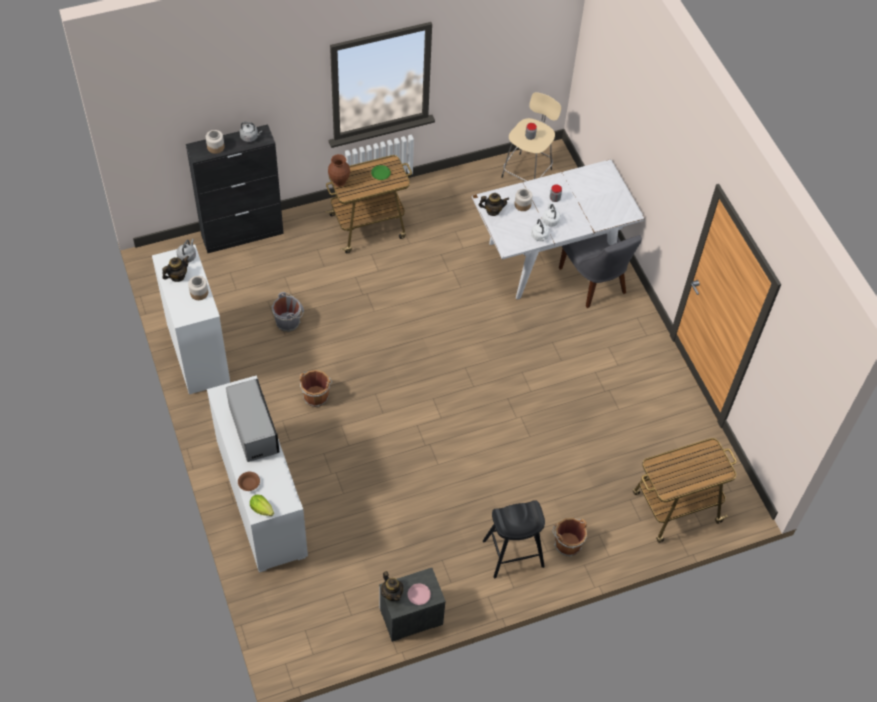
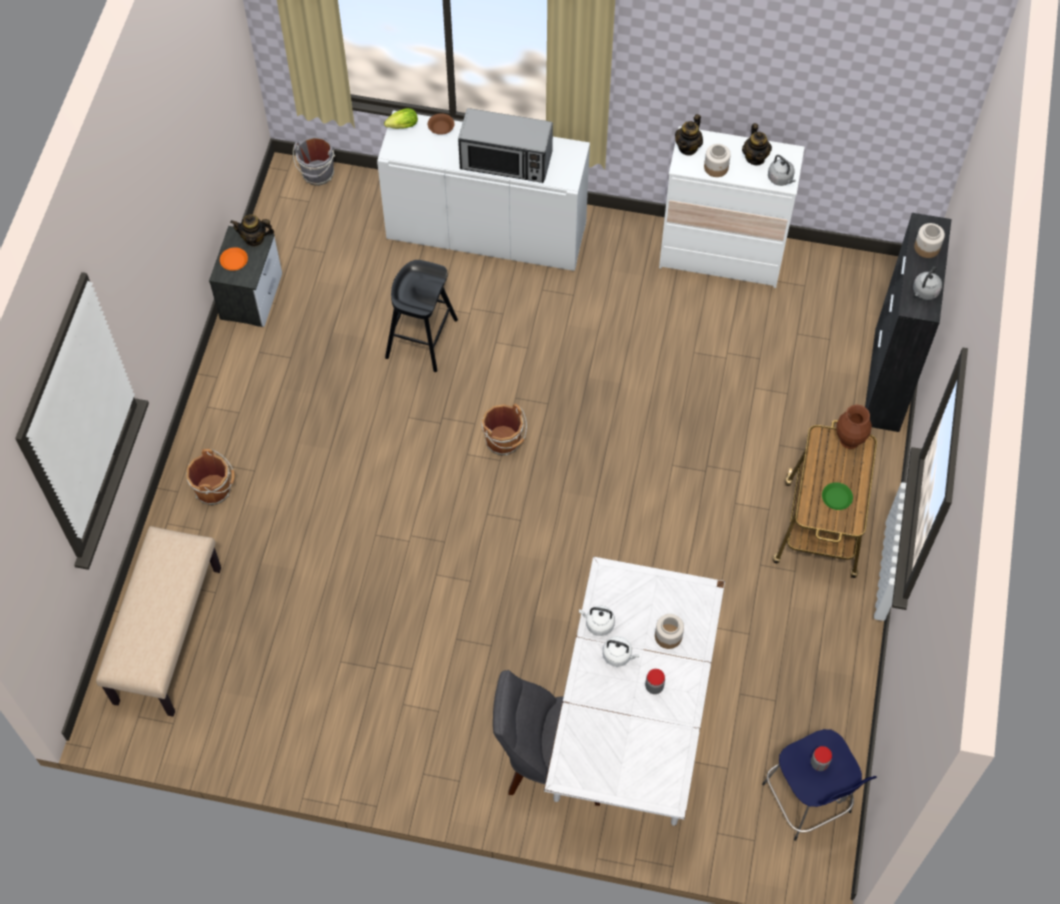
camera: 125 degrees right, 5 degrees up
grey bucket [271,292,304,332] -> grey bucket moved to [293,137,335,186]
brown bucket [300,370,332,407] -> brown bucket moved to [482,404,527,456]
pink plate [408,584,431,605] -> orange plate [220,247,248,271]
teapot [479,193,509,216] -> teapot moved to [675,114,703,155]
black stool [483,500,545,578] -> black stool moved to [385,260,458,372]
beige stool [501,92,561,181] -> blue stool [762,729,877,841]
cart [633,438,736,543] -> beige bench [96,526,221,717]

